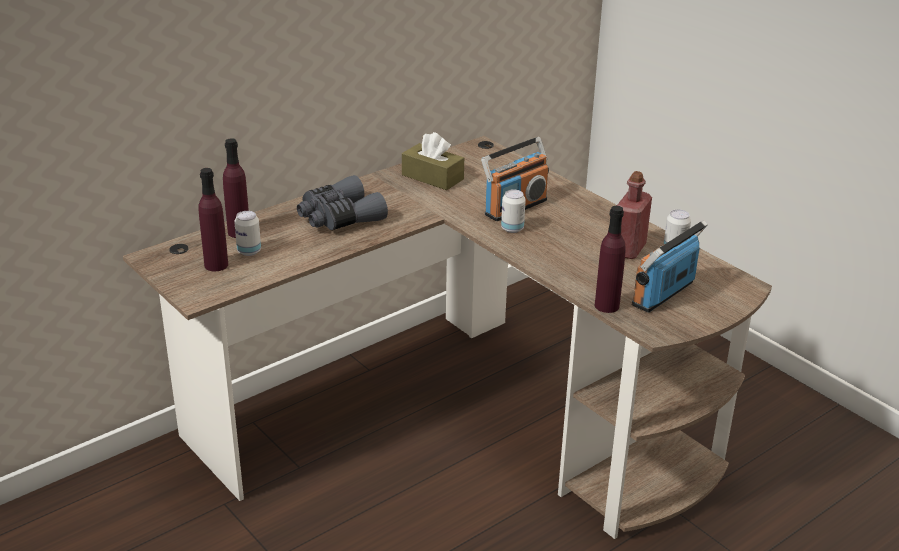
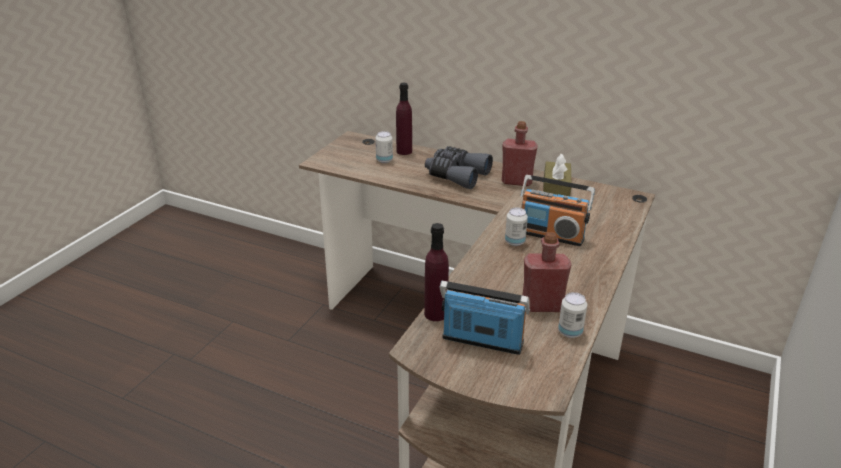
camera: 65 degrees right, 0 degrees up
purple bottle [198,168,228,271] -> none
none -> red bottle [502,121,538,186]

